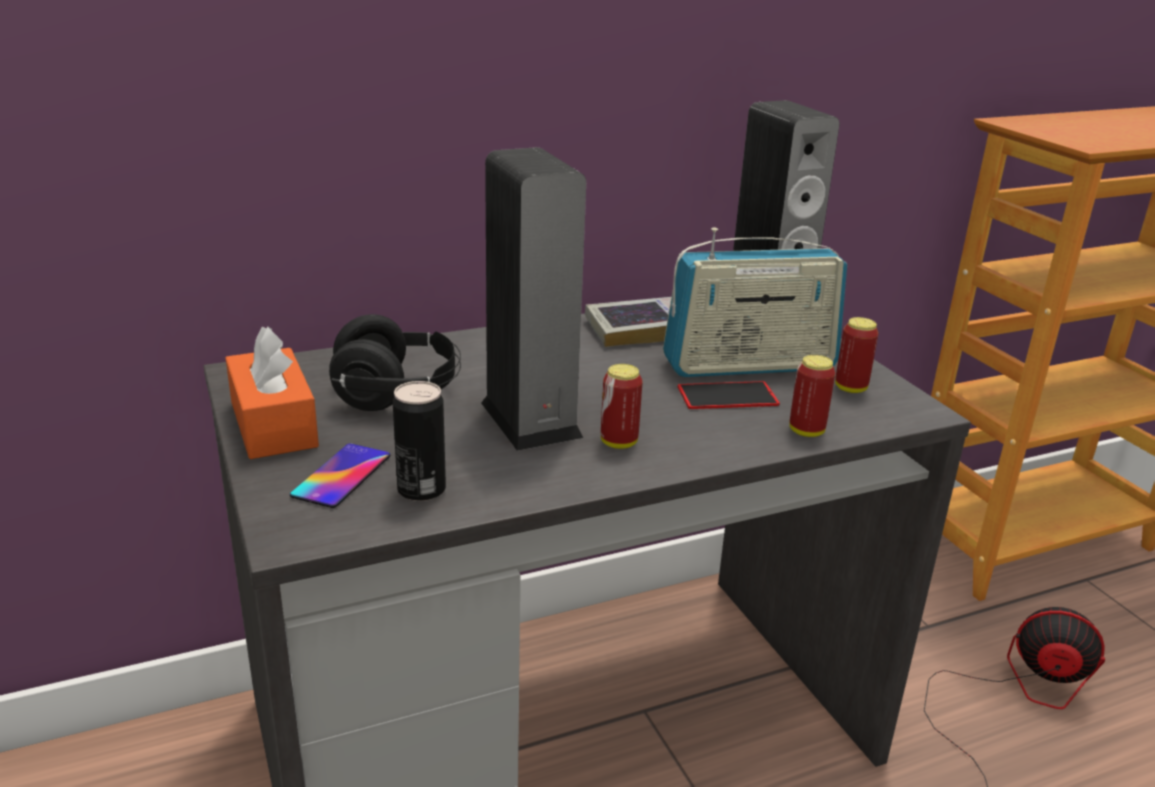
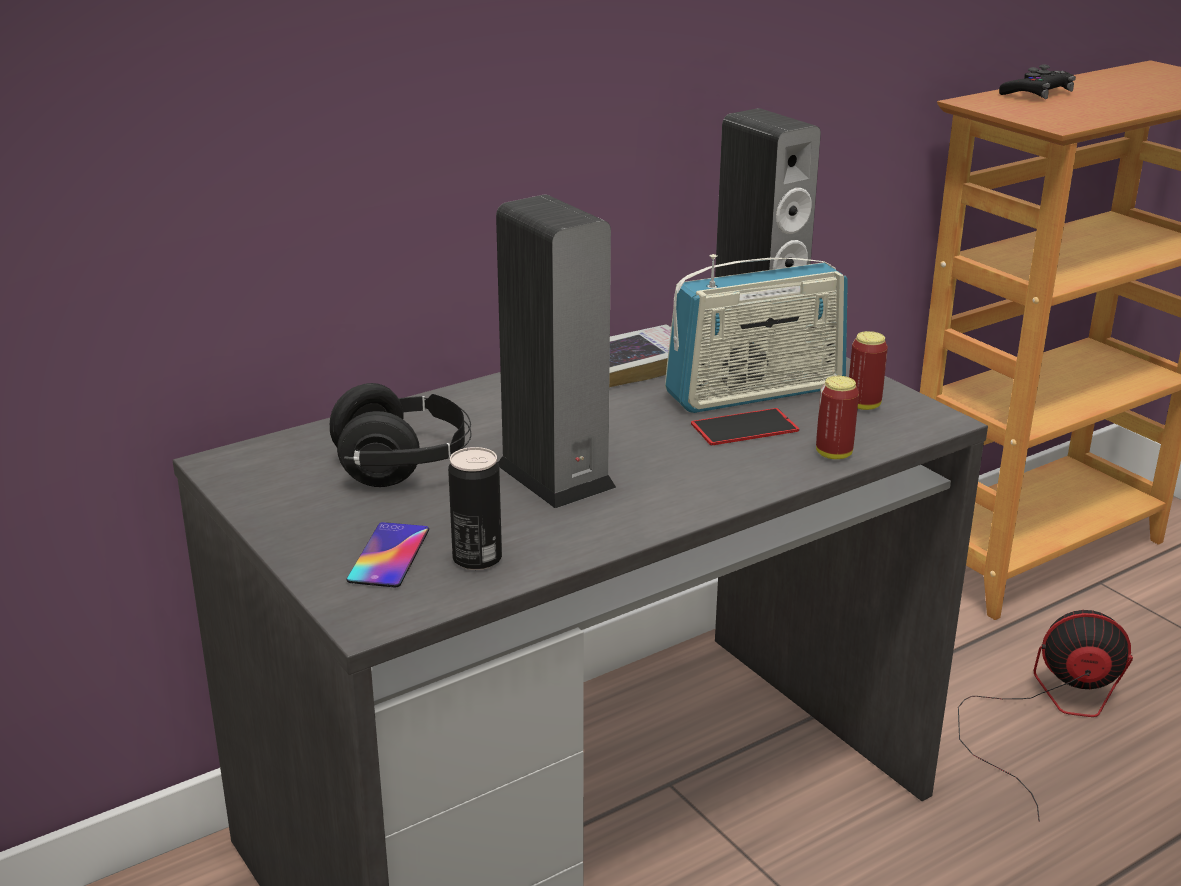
camera: 10 degrees left, 0 degrees up
orange tissue box [225,327,319,459] -> none
can [601,364,643,449] -> none
none -> black game controller [999,64,1076,99]

